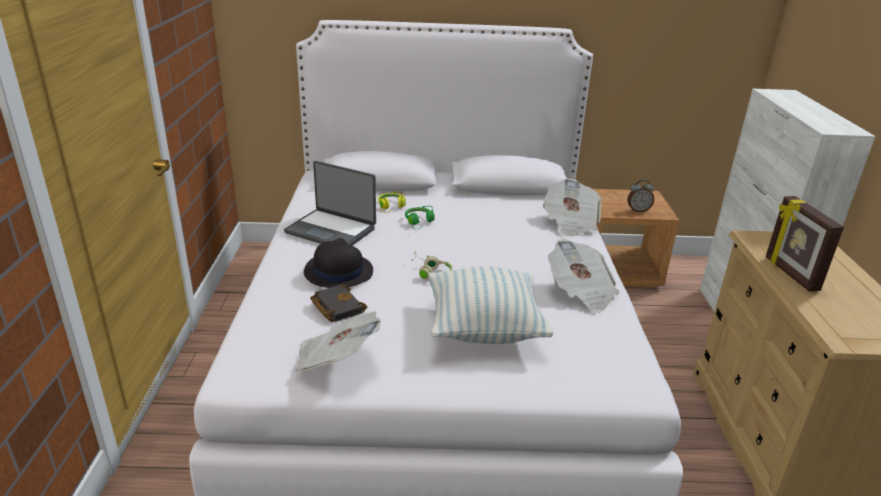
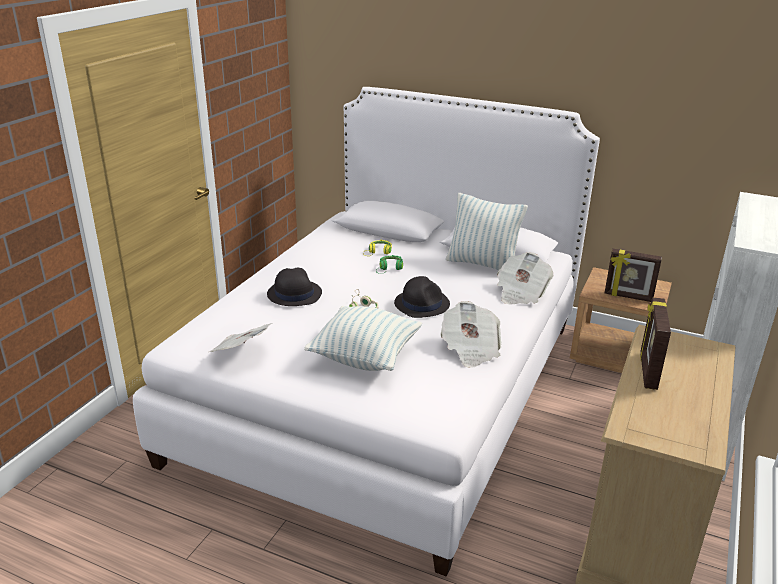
camera: 25 degrees right, 0 degrees up
laptop [284,161,376,246] -> none
black book [310,284,367,322] -> none
alarm clock [627,179,654,212] -> picture frame [605,249,662,302]
none -> black hat [394,276,450,318]
none -> pillow [446,193,528,270]

